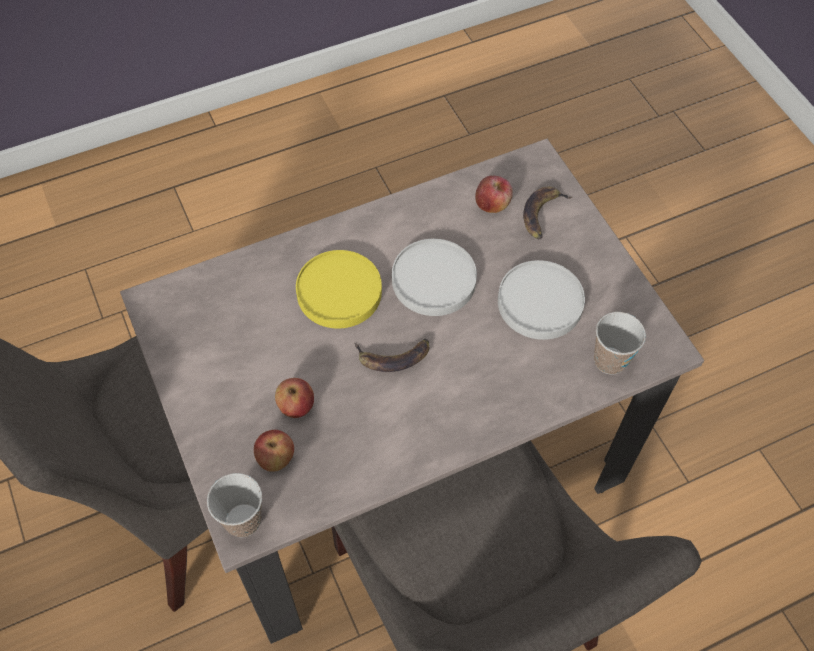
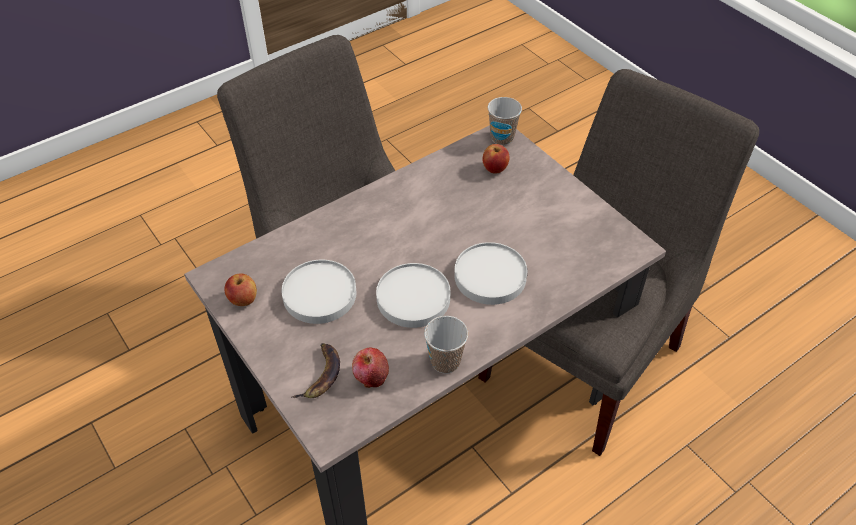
camera: 170 degrees right, 10 degrees down
apple [275,378,314,418] -> apple moved to [225,273,257,306]
yellow plate [296,250,382,329] -> white plate [454,242,527,305]
banana [355,339,429,372] -> none
cup [594,312,646,375] -> cup moved to [424,316,468,374]

